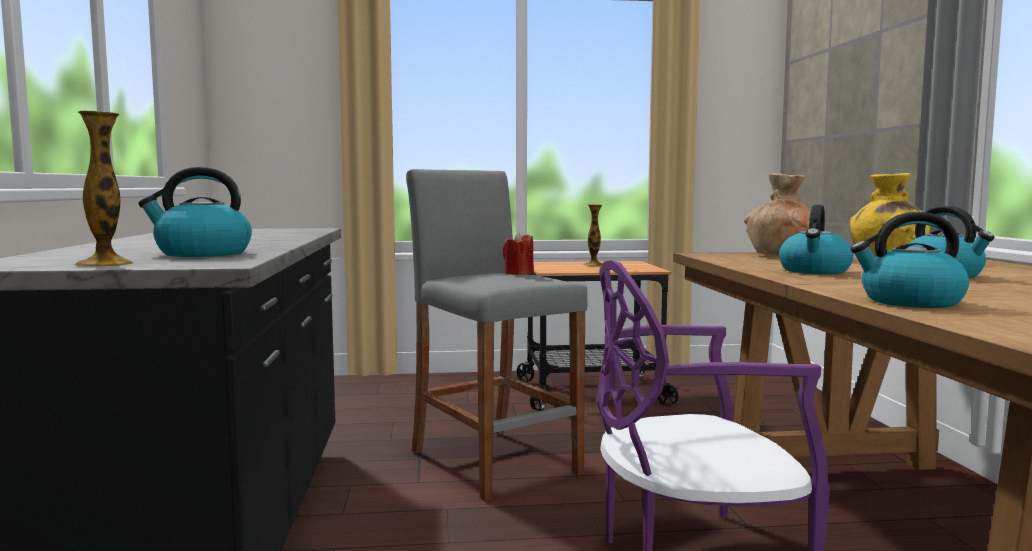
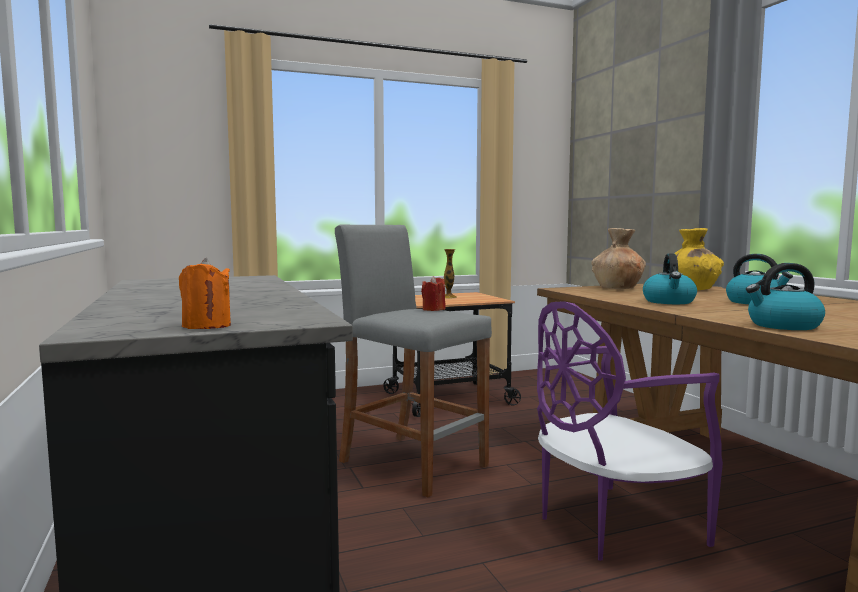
camera: 15 degrees left, 0 degrees up
vase [74,111,133,267] -> orange candle [179,258,231,329]
kettle [138,167,252,257] -> none

